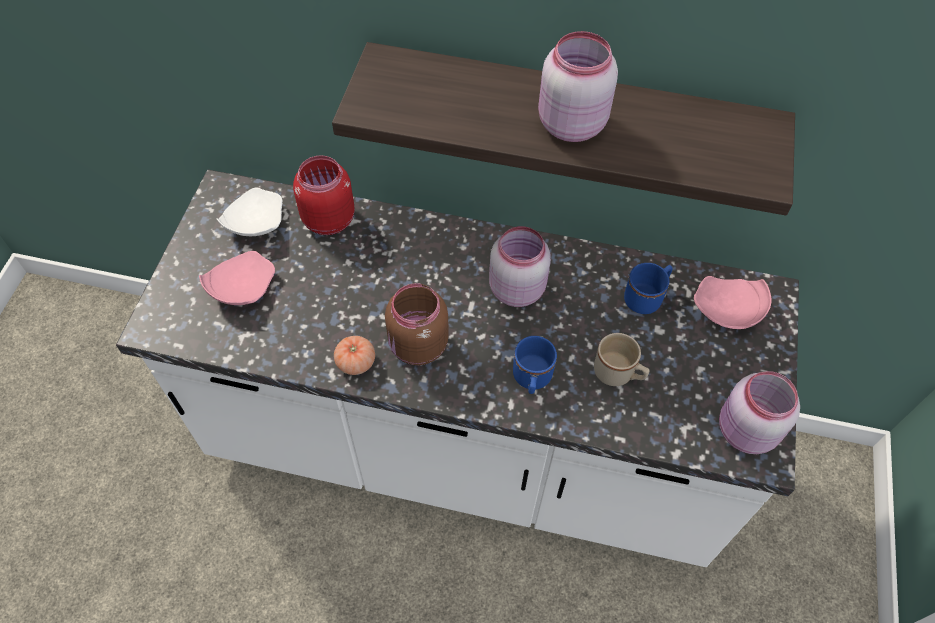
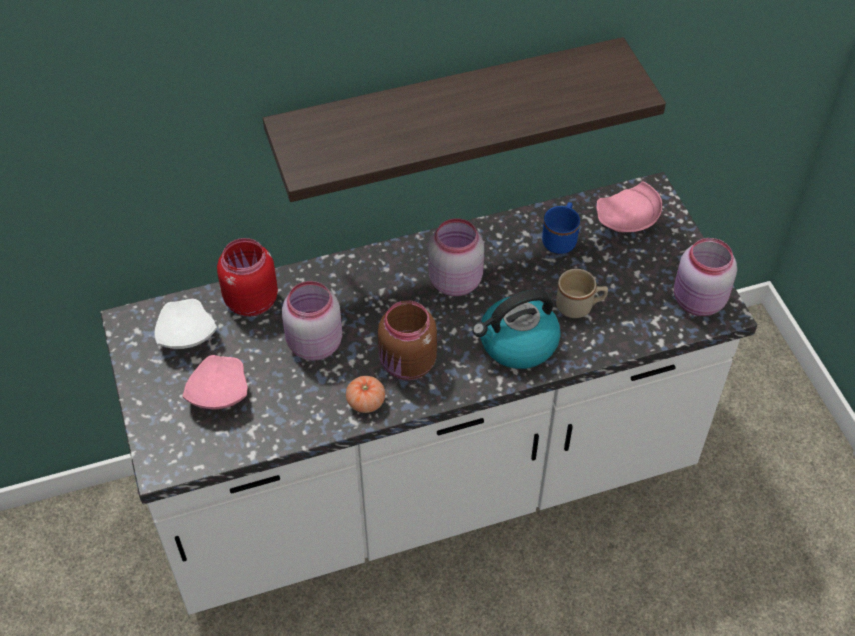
camera: 30 degrees left, 5 degrees down
blue mug [513,336,557,394] -> kettle [472,290,561,369]
pink jar [538,31,618,142] -> pink jar moved to [282,281,342,361]

